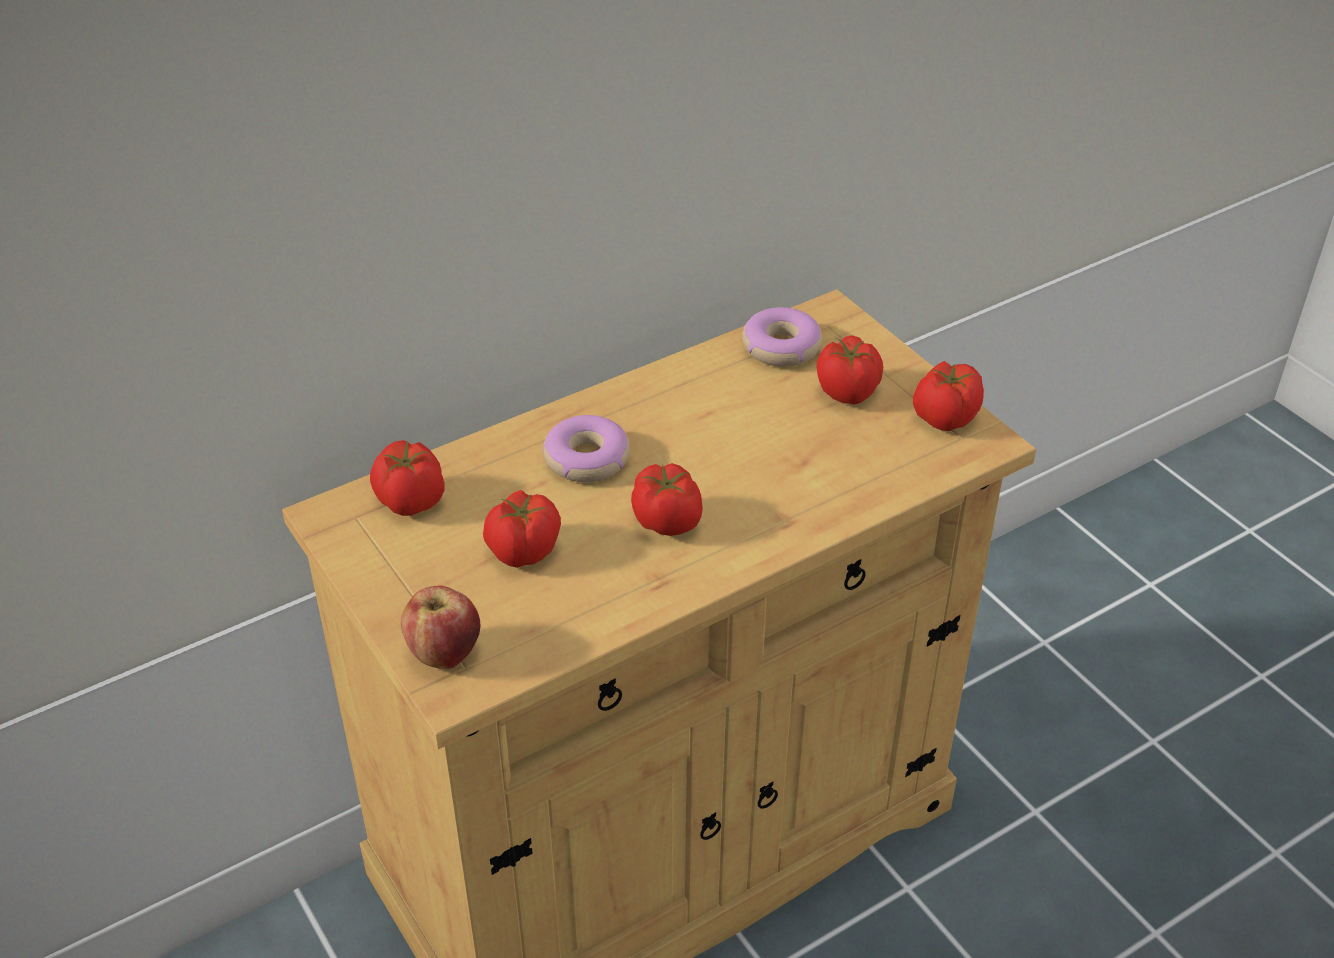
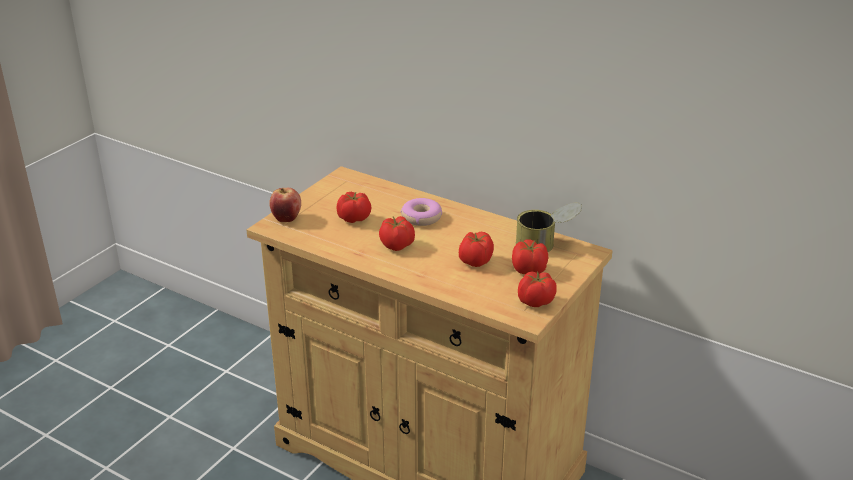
camera: 65 degrees right, 10 degrees down
tomato [370,440,445,516] -> tomato moved to [459,232,494,267]
donut [742,307,822,367] -> can [516,203,582,252]

